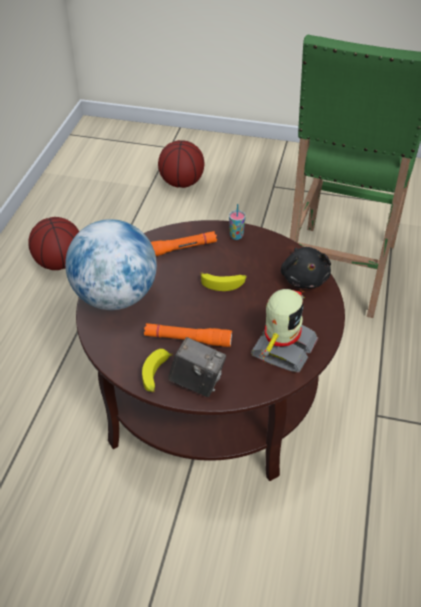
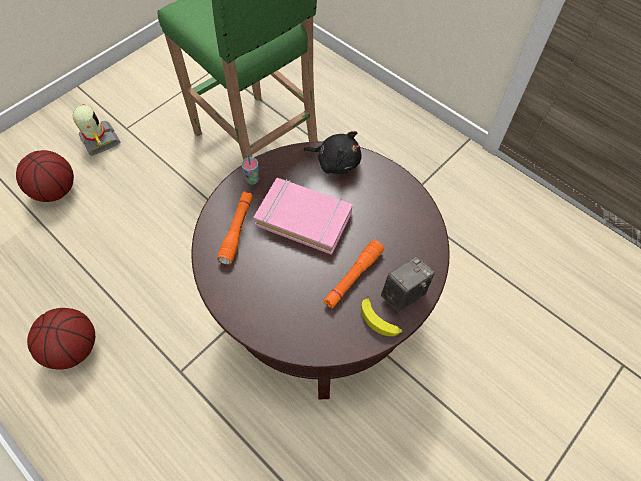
camera: 60 degrees left, 15 degrees up
globe [65,219,157,310] -> none
banana [200,272,247,291] -> pink book [253,178,352,255]
toy robot [251,289,318,373] -> toy robot moved to [73,104,120,156]

